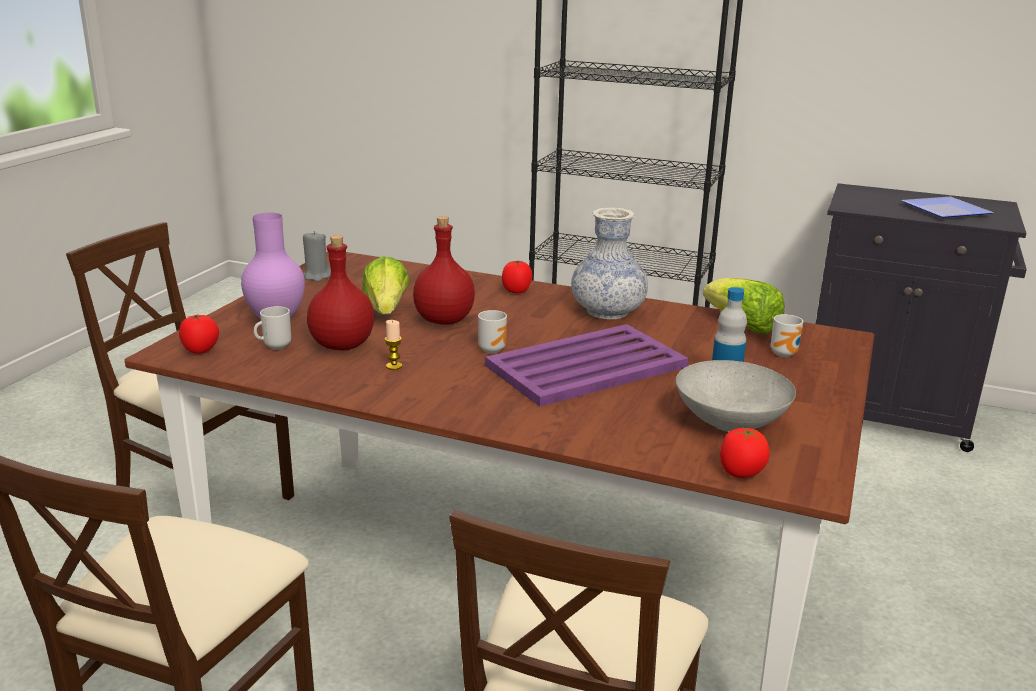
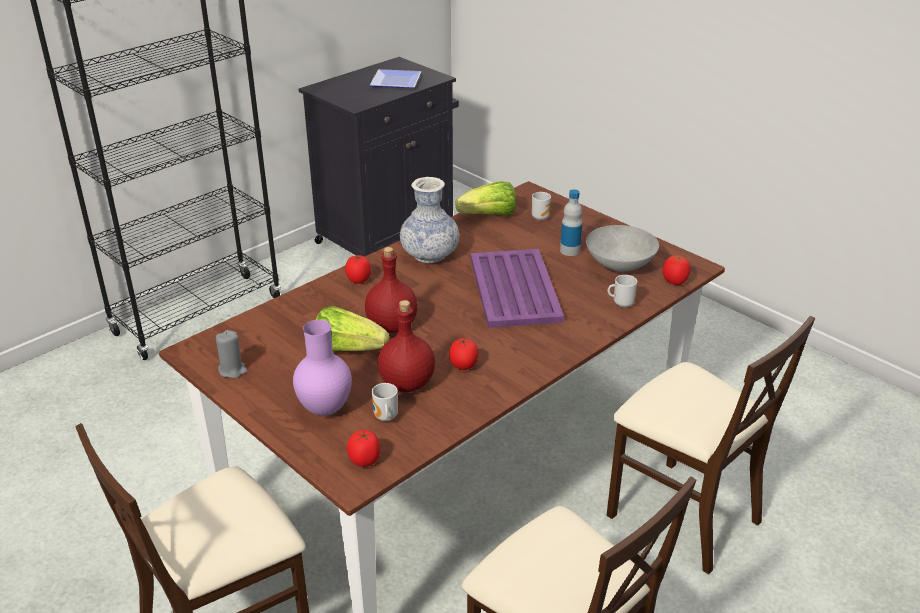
camera: 65 degrees left, 10 degrees up
candle [385,320,402,370] -> tomato [449,338,478,370]
mug [478,310,507,353] -> mug moved to [608,275,637,308]

